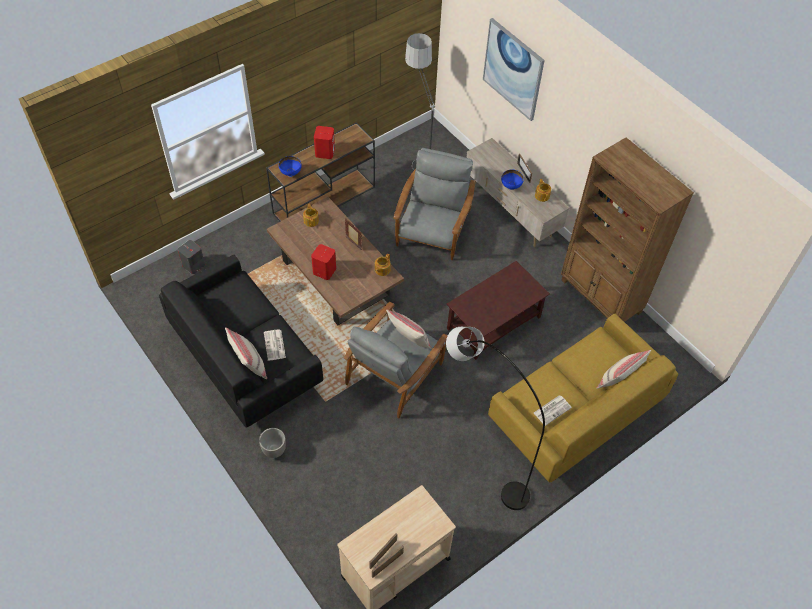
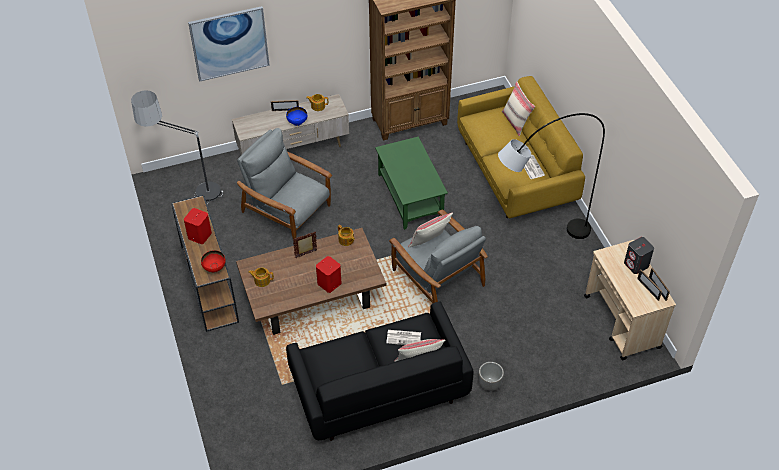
camera: 70 degrees left, 5 degrees down
grey speaker [178,240,205,274] -> grey speaker moved to [624,237,654,274]
blue bowl [279,156,302,177] -> red bowl [201,250,226,273]
brown coffee table [447,261,550,360] -> green coffee table [375,137,448,230]

